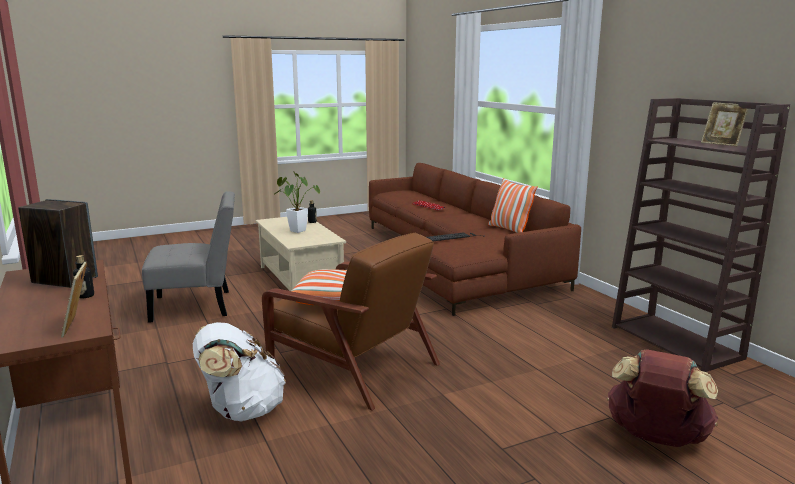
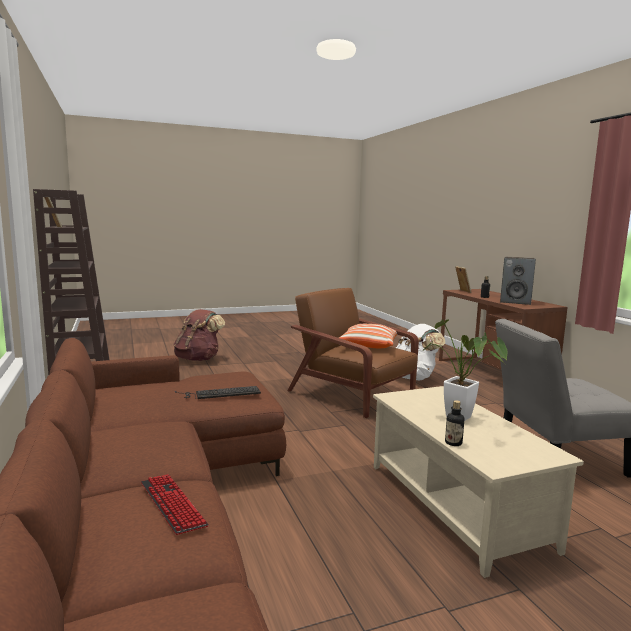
camera: 175 degrees left, 5 degrees down
pillow [488,178,538,233] -> none

